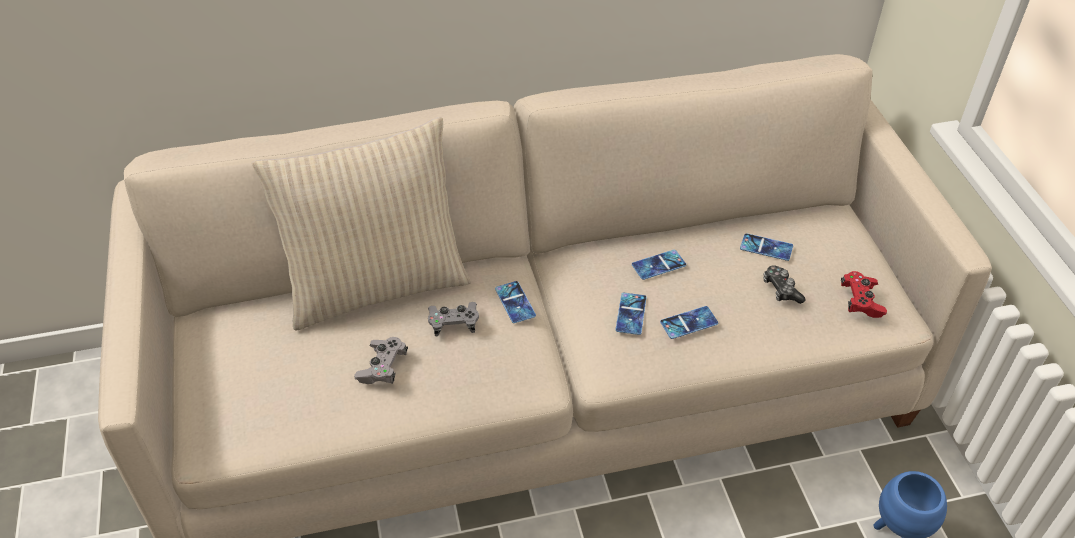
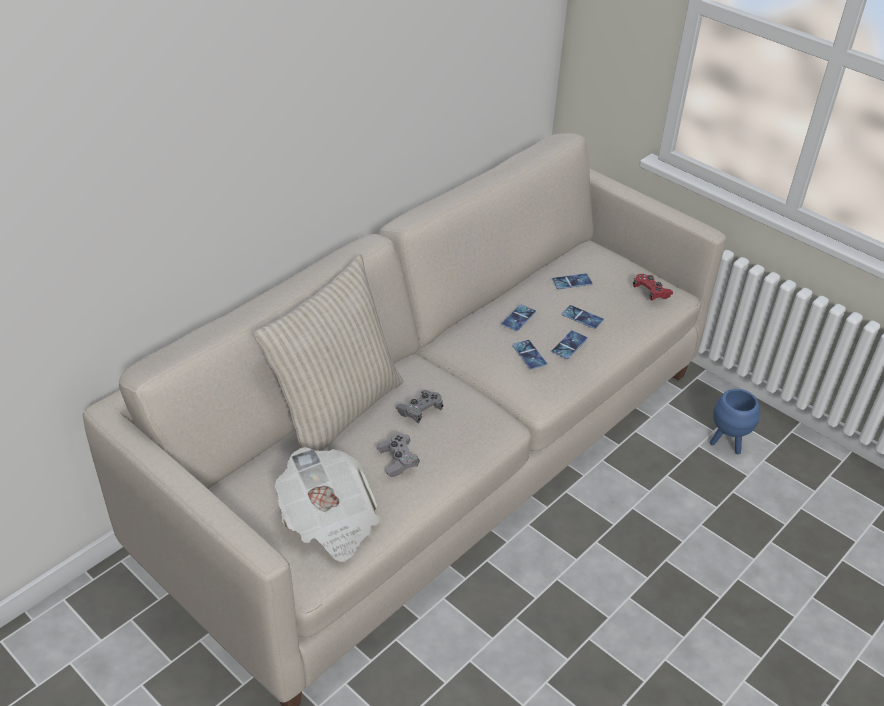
camera: 35 degrees left, 5 degrees down
phone [495,281,536,323] -> phone moved to [562,305,604,329]
game controller [763,265,806,304] -> none
none -> newspaper [275,447,381,562]

